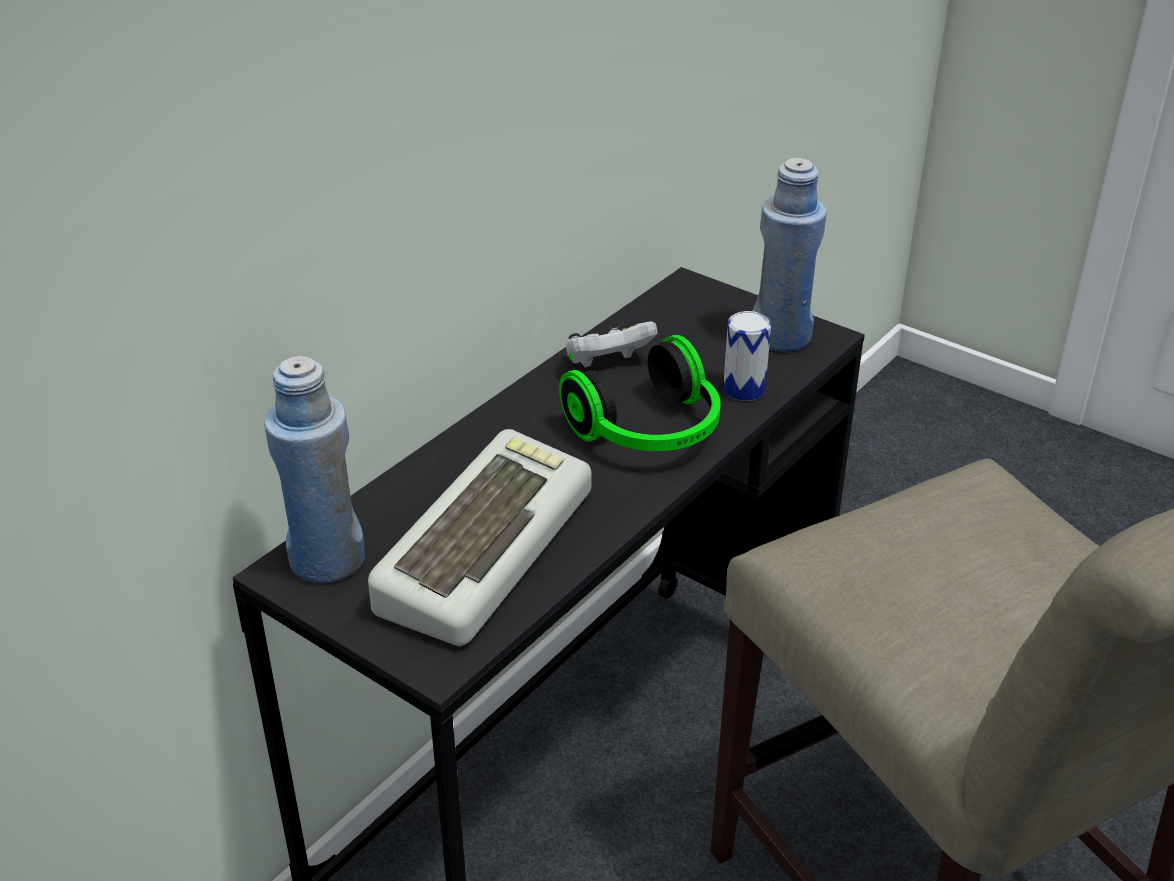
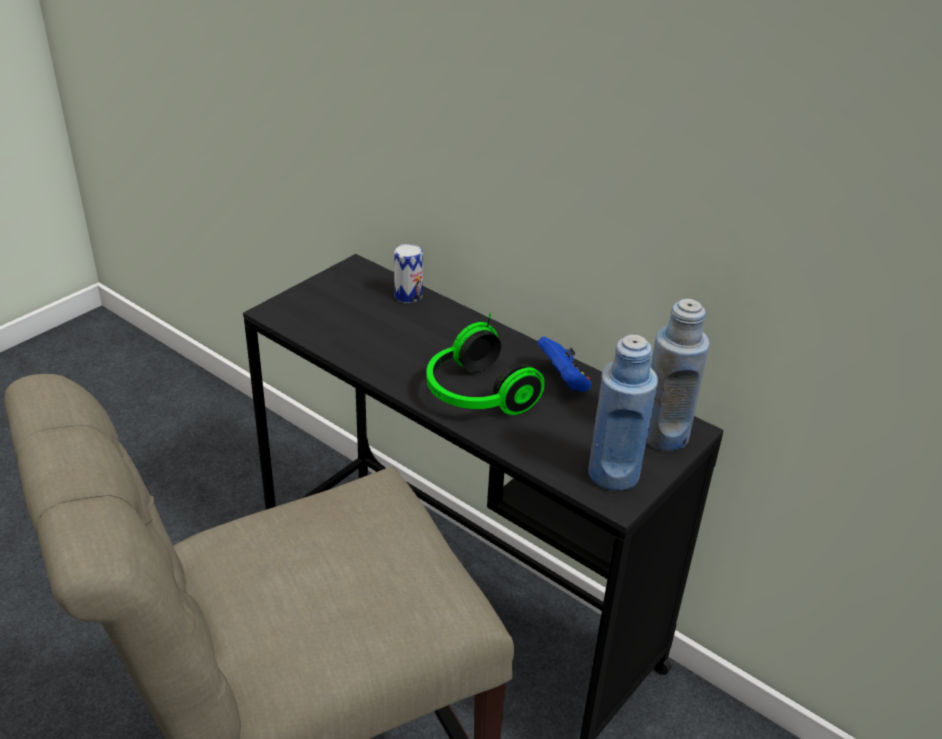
camera: 90 degrees right, 0 degrees up
blue bottle [264,356,365,583] -> blue bottle moved to [646,299,710,451]
keyboard [368,429,592,646] -> none
white game controller [566,321,658,368] -> blue game controller [537,337,592,392]
can [723,311,771,401] -> can moved to [394,244,423,303]

